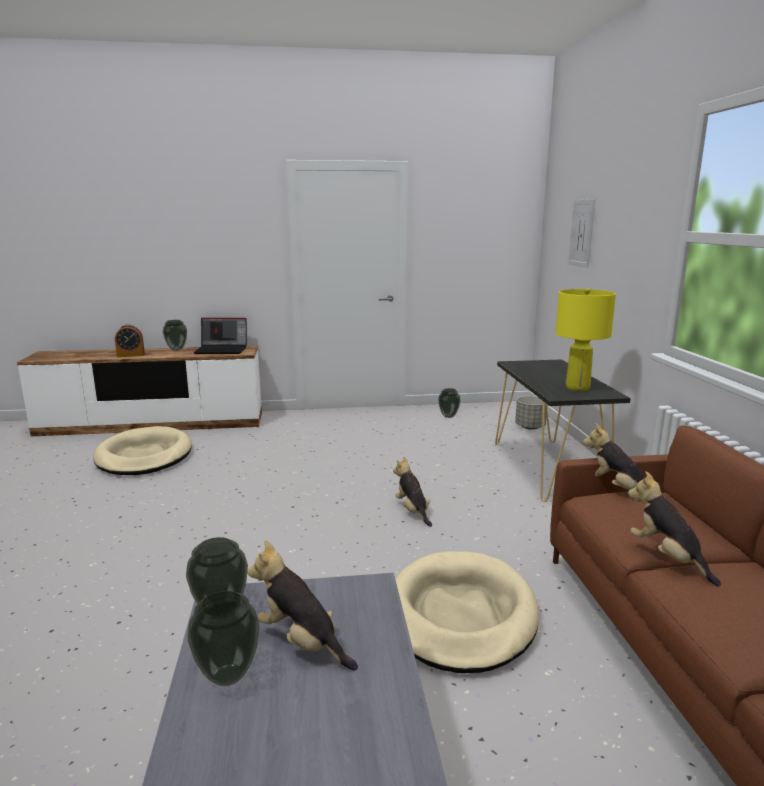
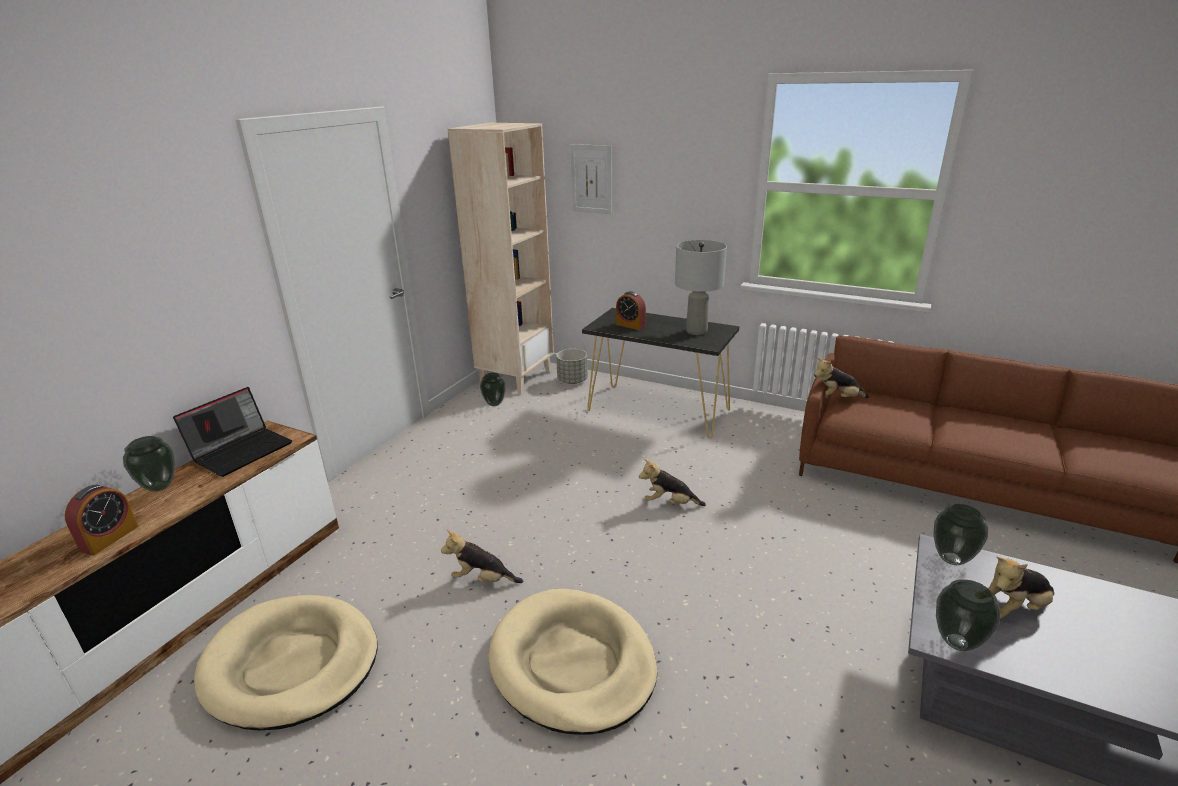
camera: 55 degrees left, 10 degrees up
vase [187,591,260,686] -> vase moved to [933,504,988,565]
beige dog bed [395,551,539,673] -> beige dog bed moved to [489,589,657,734]
yellow table lamp [555,288,616,391] -> grey table lamp [675,240,727,335]
plush toy [628,471,721,587] -> plush toy moved to [441,530,523,583]
none -> beige bookcase [448,123,554,395]
none -> alarm clock [616,291,646,330]

